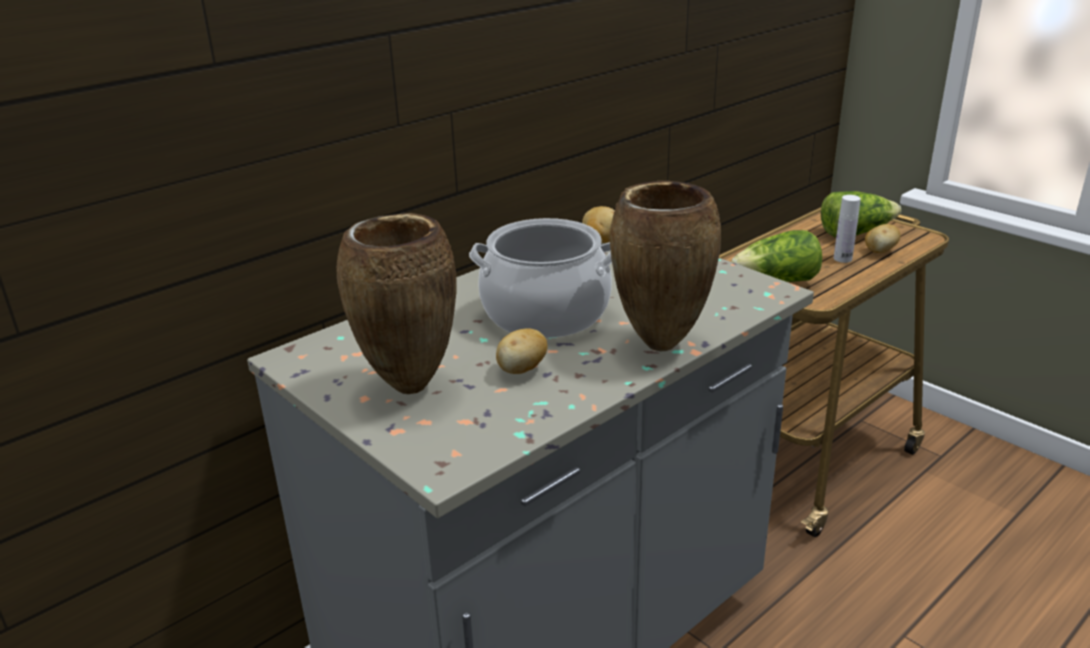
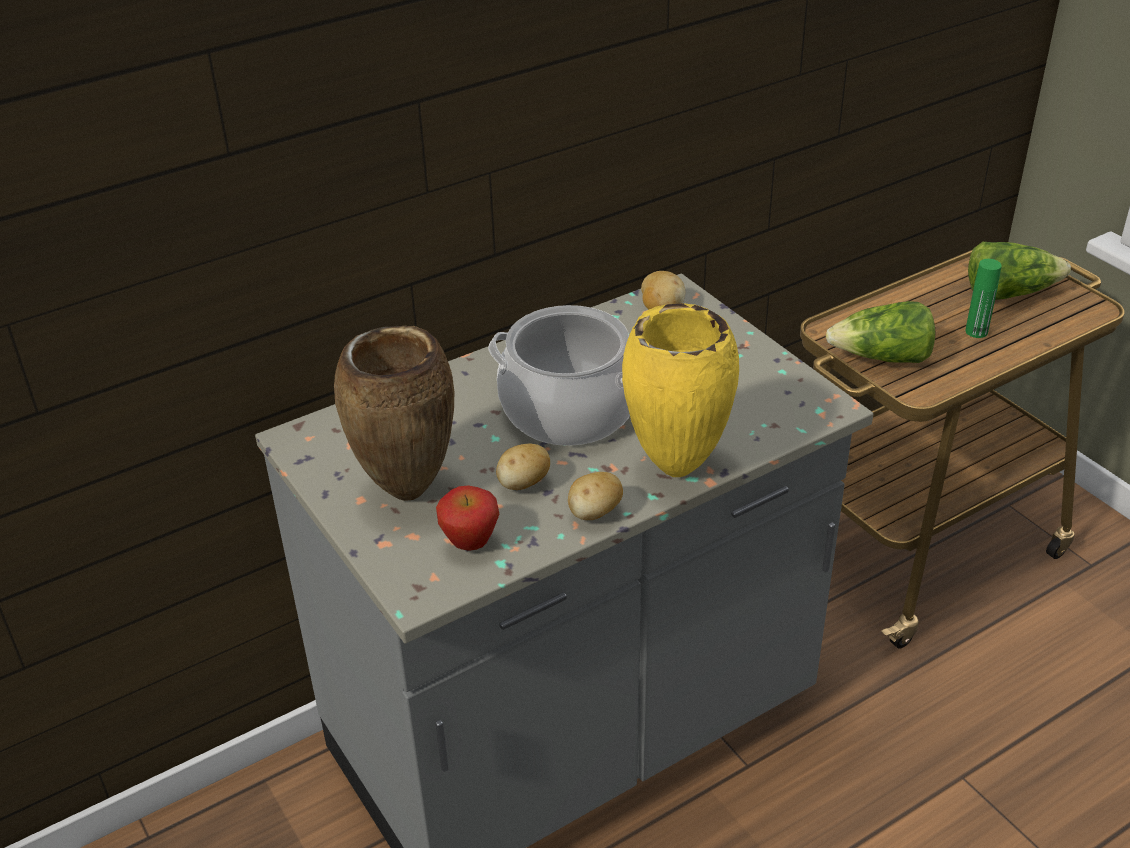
camera: 10 degrees right, 10 degrees up
brown vase [610,181,721,351] -> yellow vase [622,303,739,477]
white bottle [834,195,861,263] -> green bottle [965,259,1002,338]
potato [865,224,901,253] -> potato moved to [568,472,623,520]
none -> apple [436,486,500,551]

